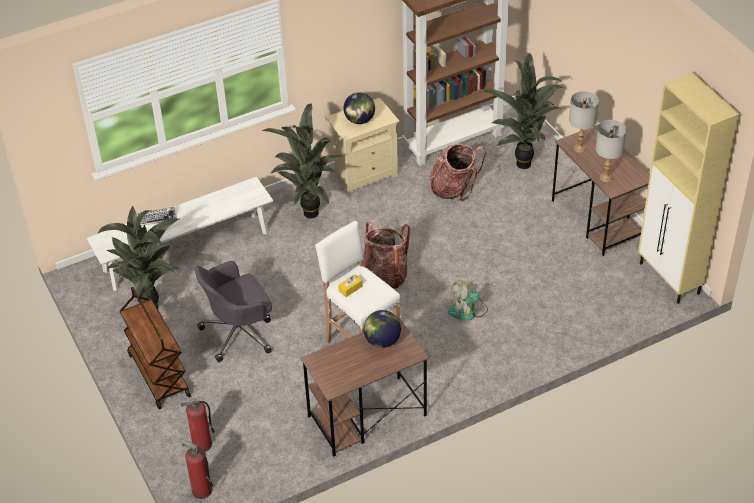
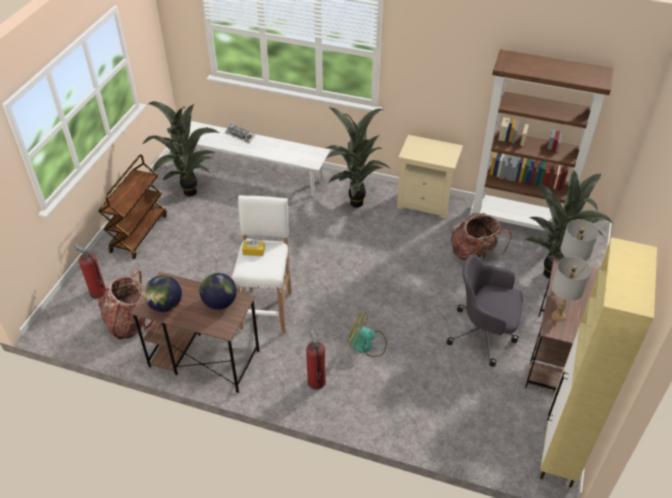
camera: 45 degrees right, 0 degrees up
fire extinguisher [181,438,213,499] -> fire extinguisher moved to [306,329,326,390]
grey office chair [195,261,272,362] -> grey office chair moved to [446,254,523,367]
globe [343,92,375,124] -> globe moved to [144,275,182,312]
backpack [363,222,410,289] -> backpack moved to [98,270,154,339]

